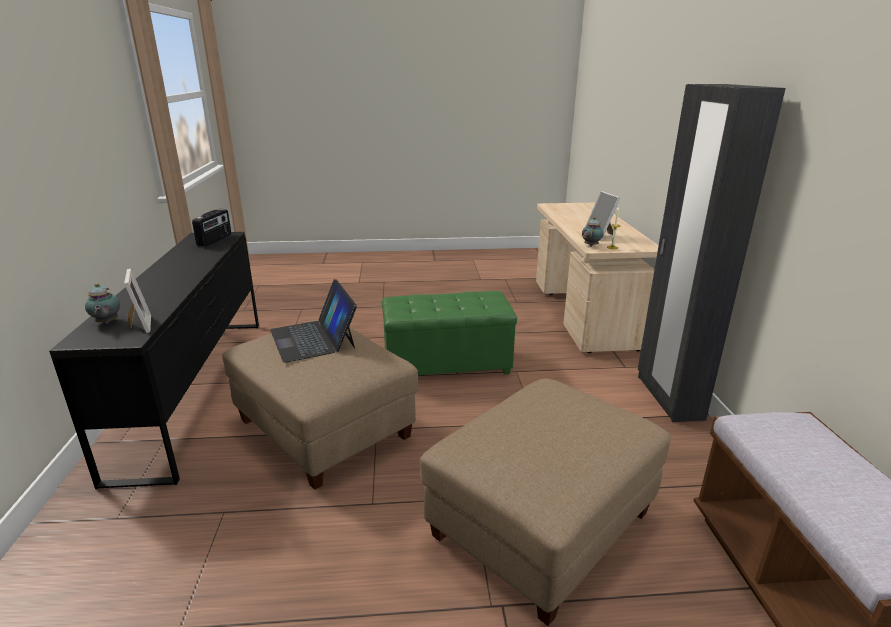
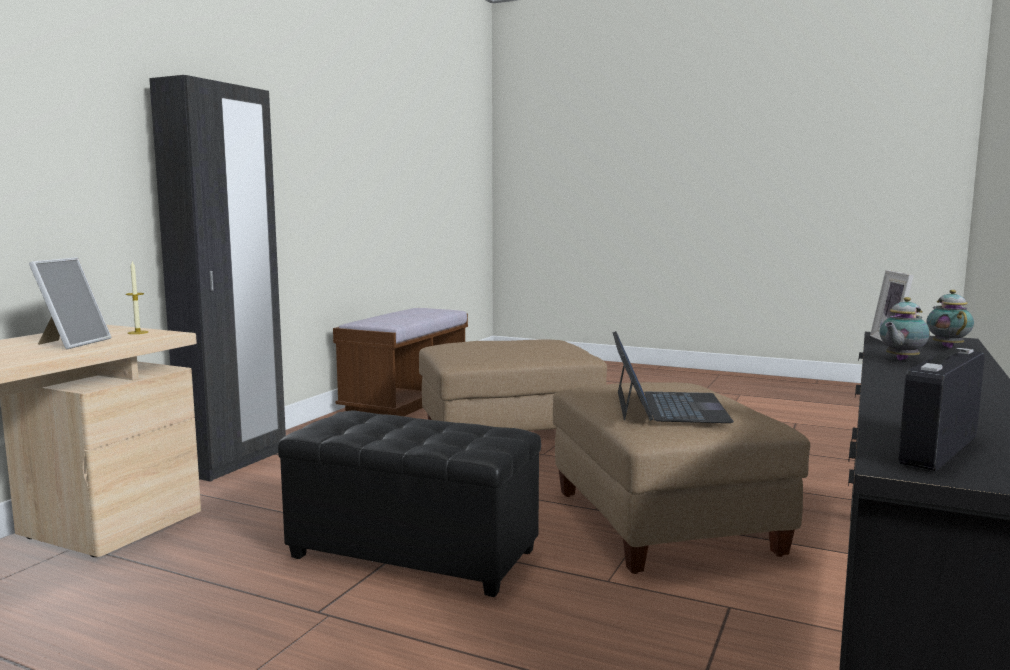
camera: 150 degrees left, 15 degrees down
green ottoman [382,291,517,375] -> black ottoman [278,411,541,597]
teapot [582,217,604,247] -> teapot moved to [879,297,930,360]

